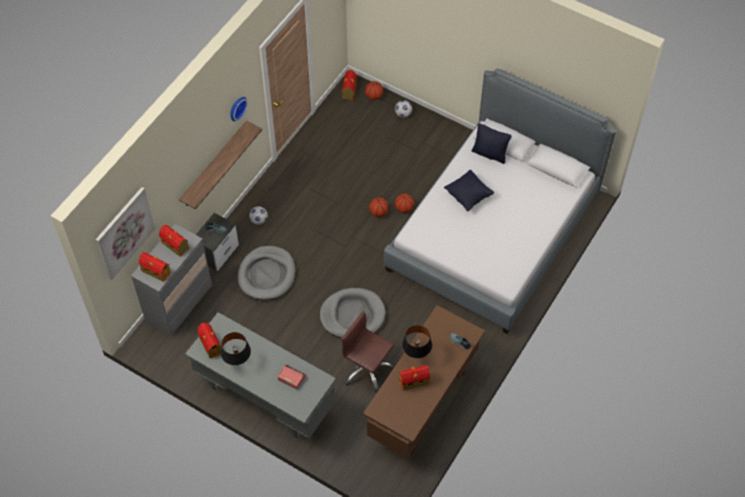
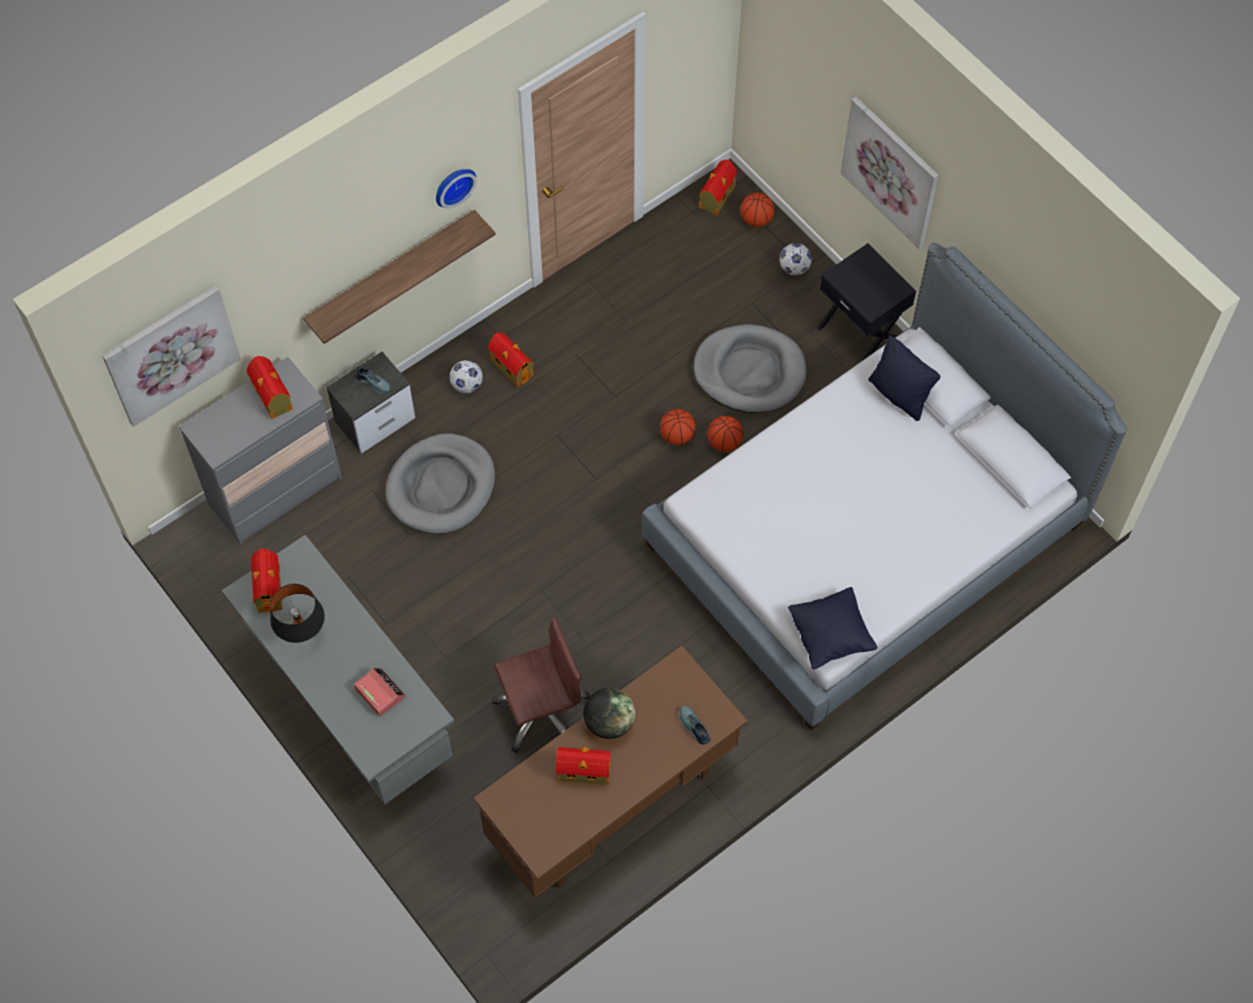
camera: 20 degrees right, 5 degrees up
toy house [139,252,171,282] -> toy house moved to [488,332,534,387]
grey dog bed [320,288,386,338] -> grey dog bed moved to [693,324,807,413]
brown office chair [341,311,395,392] -> brown office chair turned 105 degrees clockwise [493,617,590,753]
black table lamp [402,325,432,358] -> globe [583,688,635,739]
black pillow [444,170,494,211] -> black pillow moved to [788,587,877,669]
none -> black nightstand [817,243,916,362]
none -> picture [840,96,939,249]

